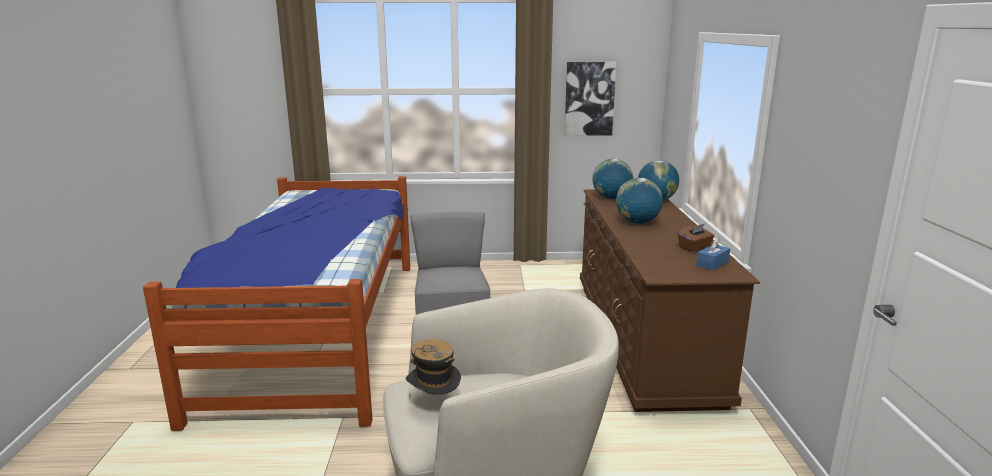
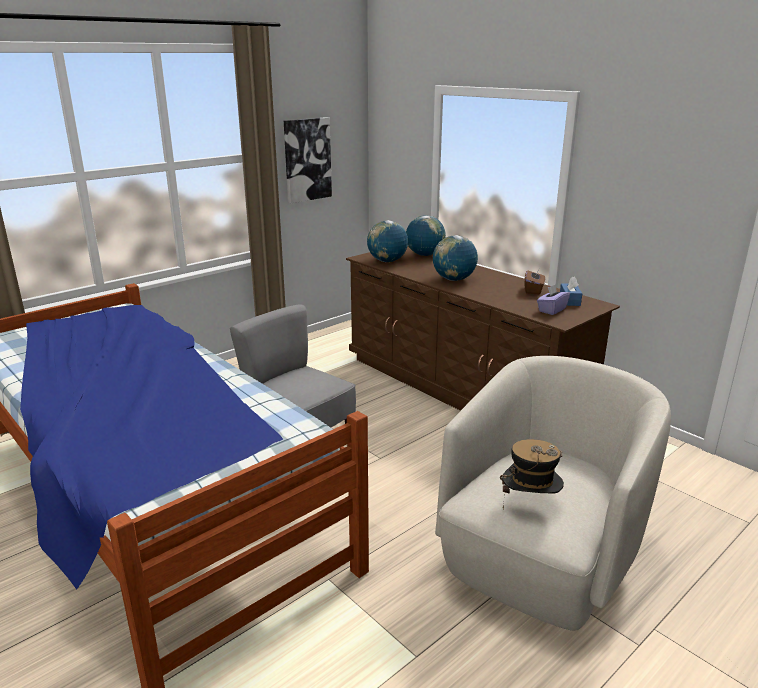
camera: 40 degrees left, 5 degrees up
none -> purple tissue box [537,284,570,315]

